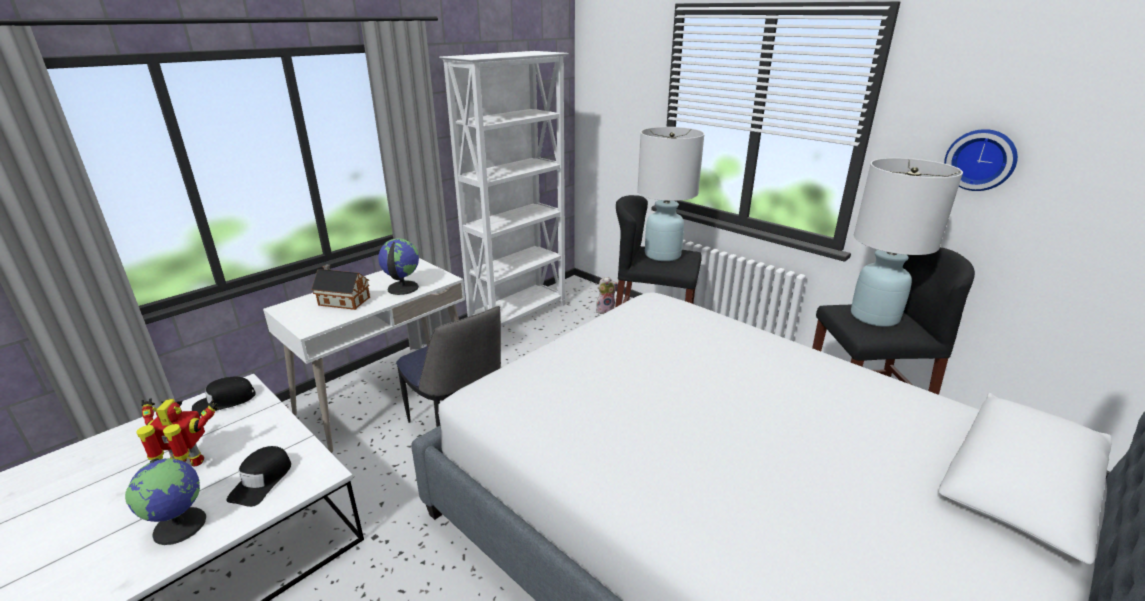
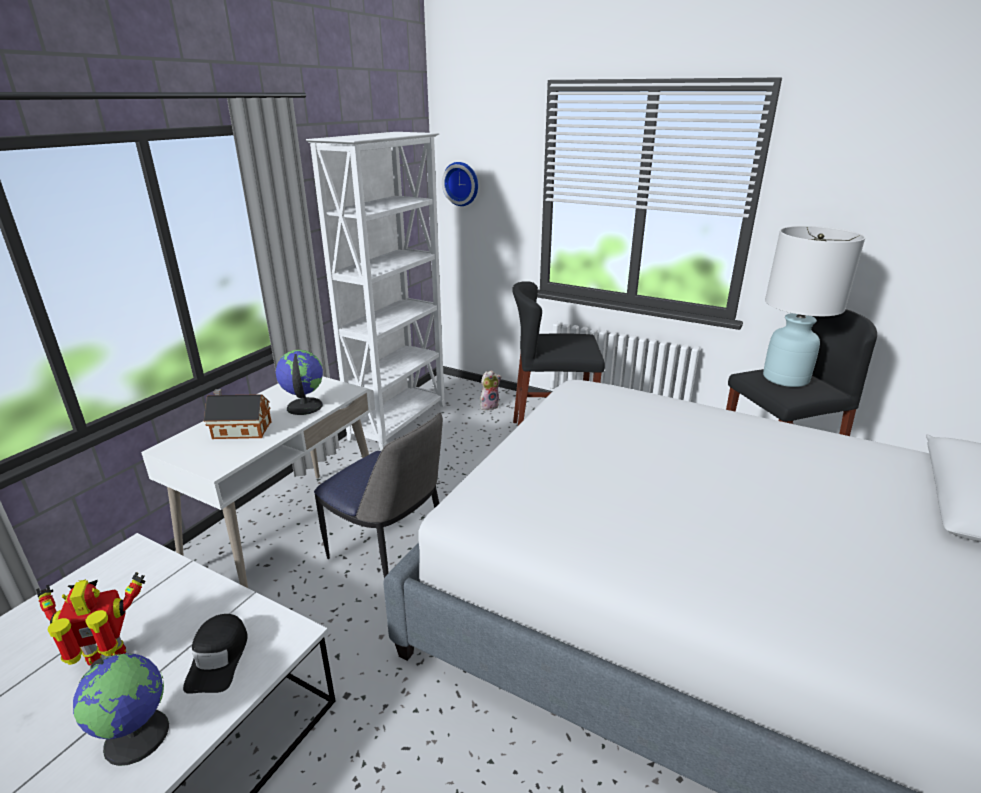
camera: 15 degrees left, 0 degrees up
black cap [192,377,256,416] -> none
white table lamp [637,127,705,261] -> none
wall clock [944,129,1018,191] -> wall clock moved to [442,162,478,206]

